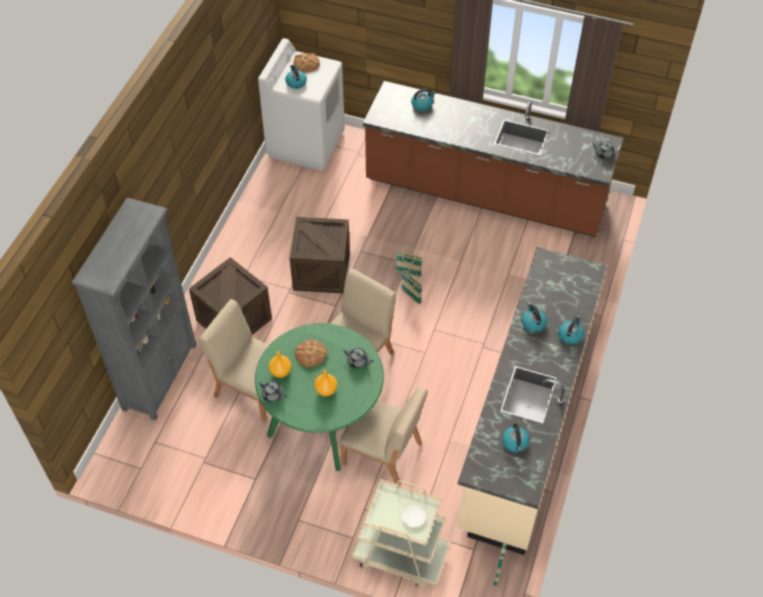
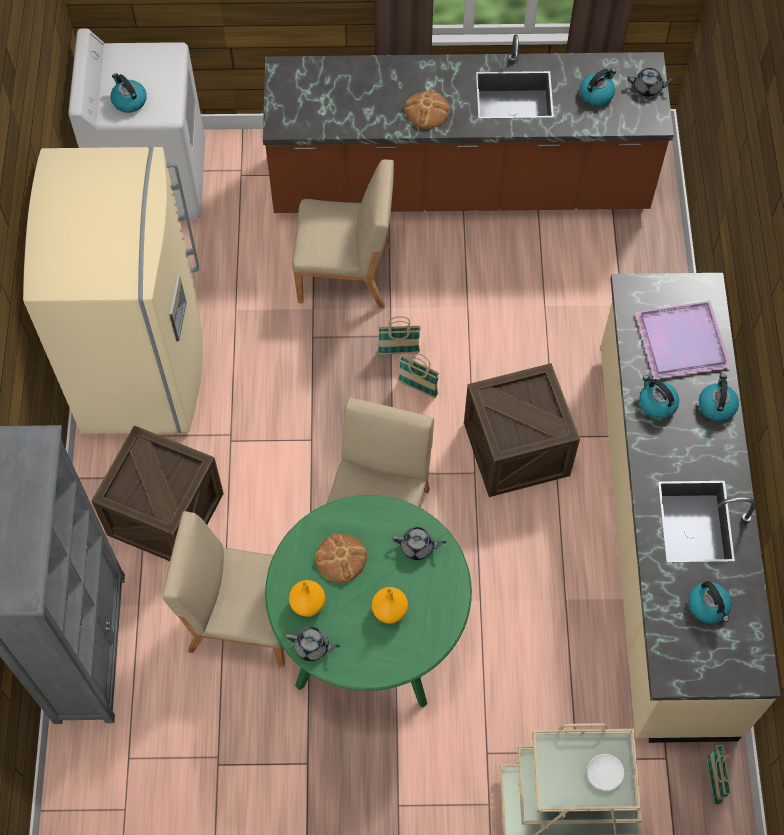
camera: 20 degrees left, 10 degrees up
crate [289,217,350,294] -> crate moved to [464,363,580,497]
bread [294,53,320,73] -> bread moved to [404,90,450,129]
beige chair [340,387,428,488] -> beige chair moved to [292,160,394,309]
kettle [411,89,435,111] -> kettle moved to [580,68,616,106]
none -> beige fridge [23,146,203,434]
none -> purple tray [635,301,731,379]

